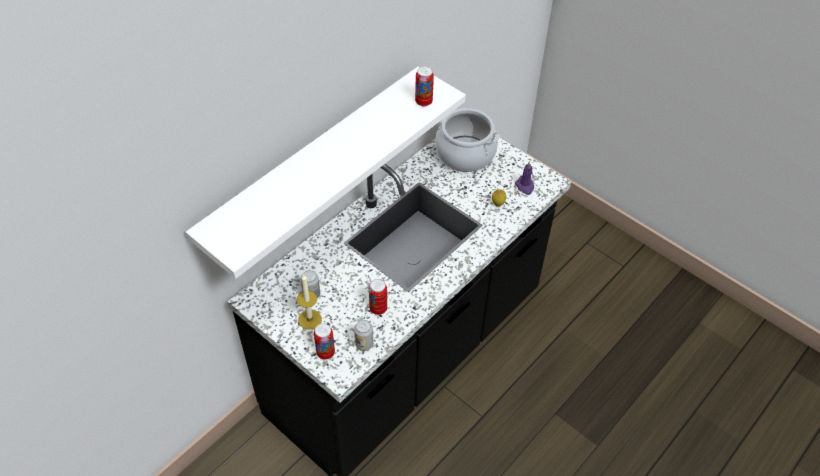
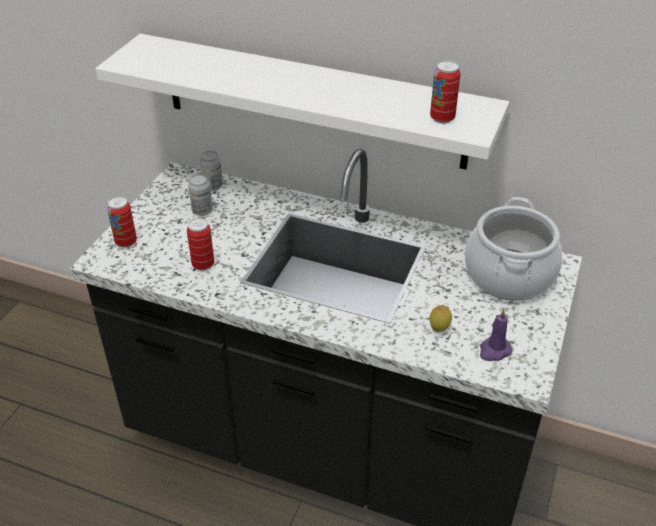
camera: 70 degrees right, 10 degrees down
candle [297,274,322,330] -> none
can [354,320,373,351] -> can moved to [200,151,223,191]

